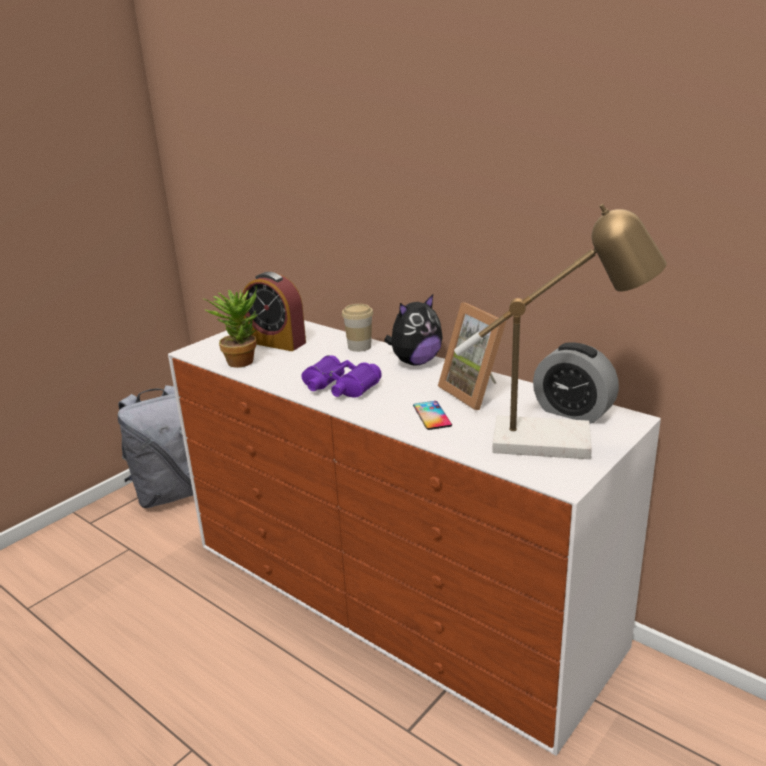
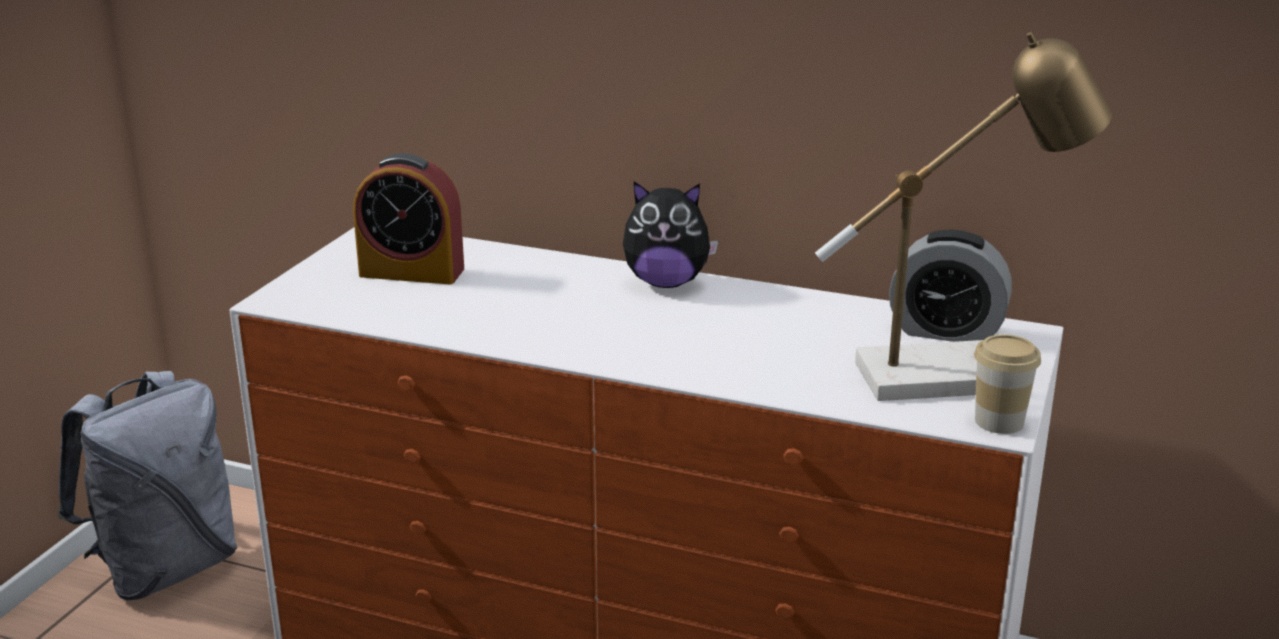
camera: 20 degrees left, 0 degrees up
potted plant [203,286,257,368] -> none
purple binoculars [302,355,382,397] -> none
cup [342,304,373,352] -> cup moved to [974,334,1041,434]
plush toy [384,294,442,366] -> plush toy turned 60 degrees clockwise [623,181,719,288]
phone [413,401,452,430] -> none
picture frame [438,302,506,410] -> none

